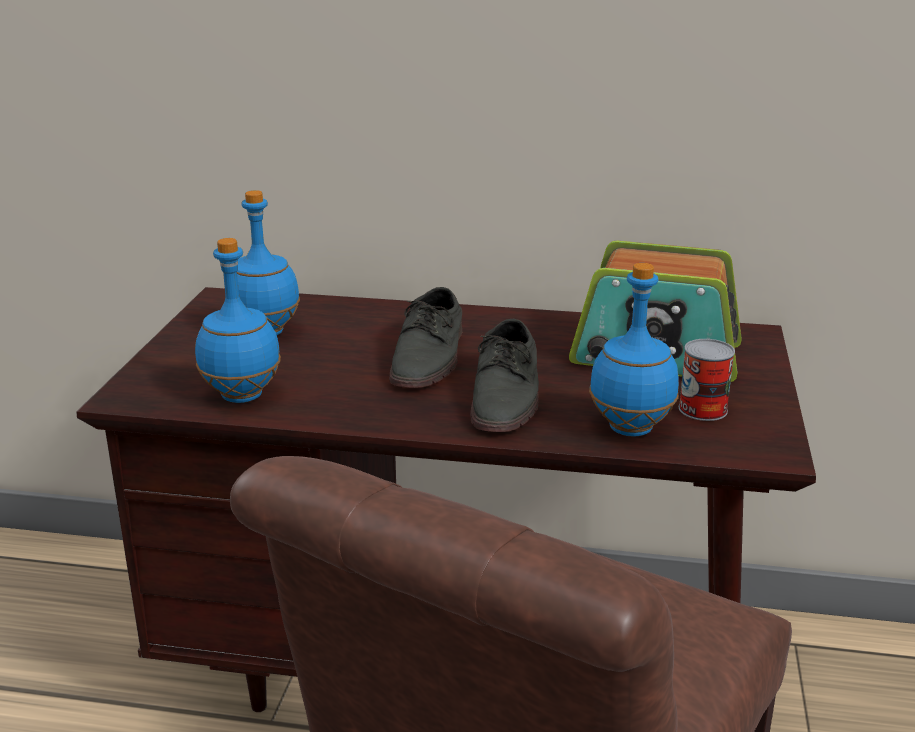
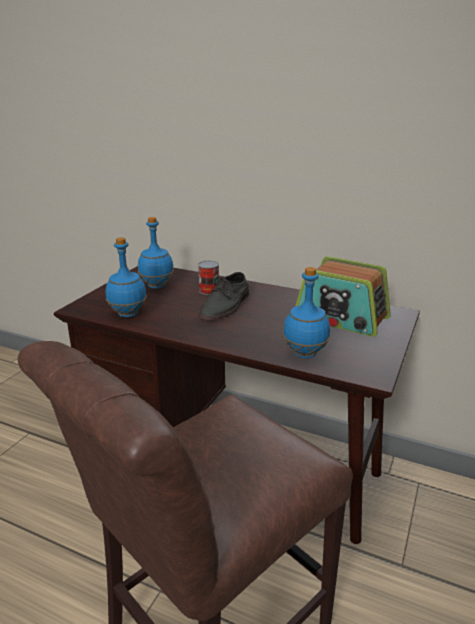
camera: 15 degrees right, 0 degrees up
grey shoe [470,319,539,432] -> none
can [679,339,735,421] -> can moved to [198,260,219,295]

